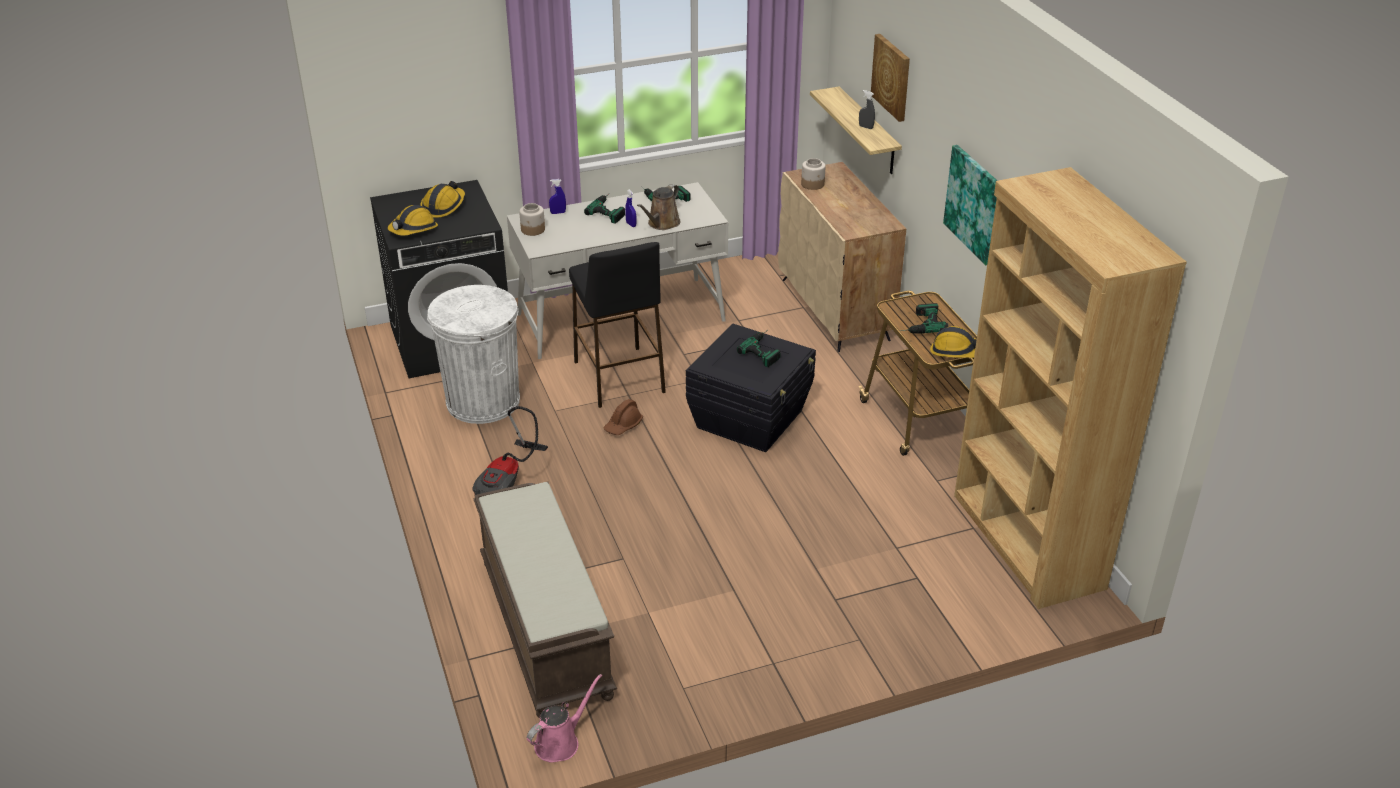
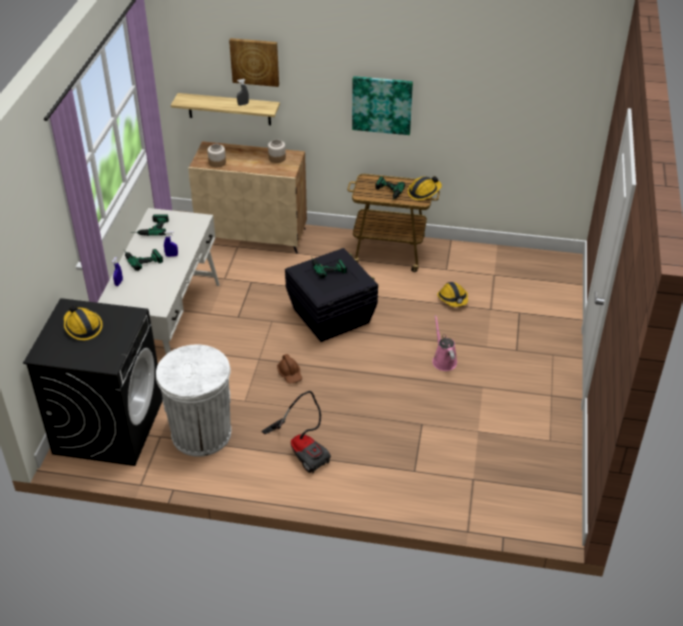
camera: 60 degrees left, 5 degrees up
hard hat [388,205,438,236] -> hard hat moved to [437,282,468,307]
brown bench [474,481,617,718] -> none
jar [519,203,545,236] -> jar moved to [268,139,286,163]
pink watering can [527,674,602,763] -> pink watering can moved to [432,315,457,371]
black stool [569,242,666,408] -> none
brown watering can [637,184,681,230] -> none
brown bookcase [954,167,1187,609] -> none

